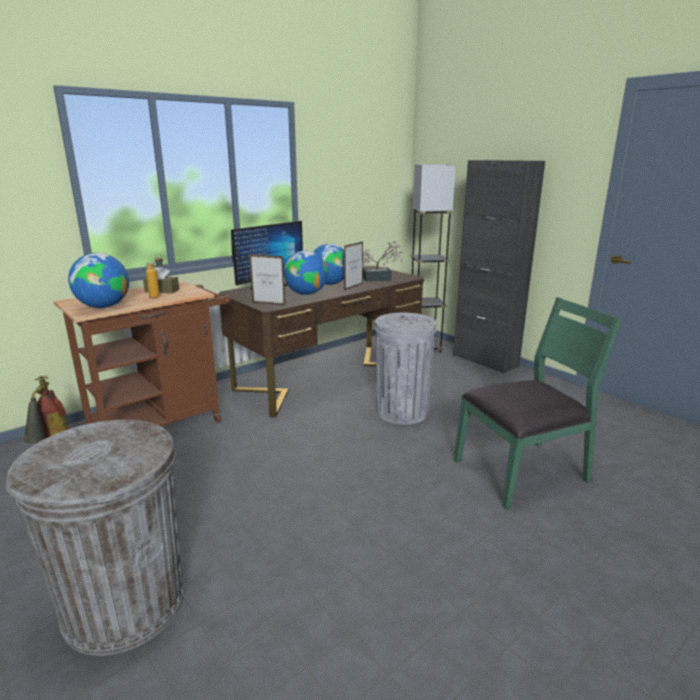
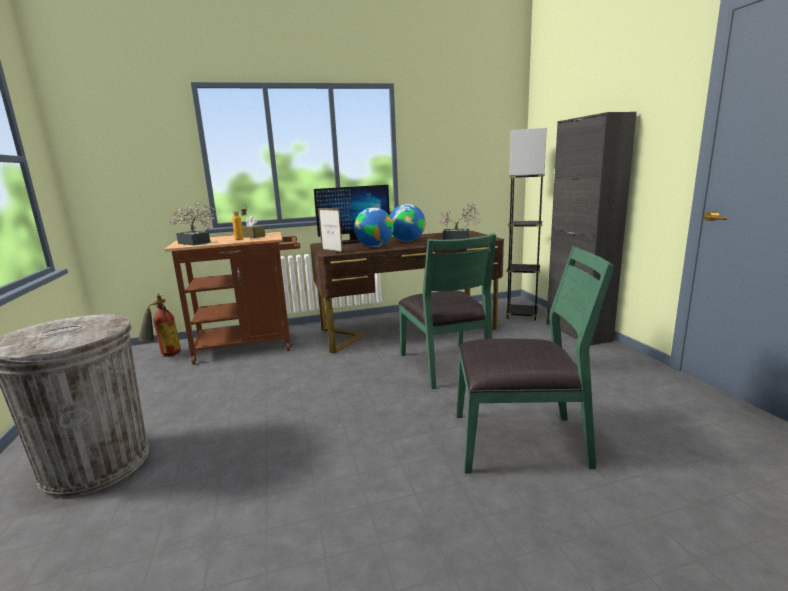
camera: 25 degrees right, 5 degrees down
globe [68,253,129,308] -> potted plant [169,202,215,245]
picture frame [344,241,363,291] -> none
grey trash can [375,313,437,425] -> green chair [399,233,496,389]

